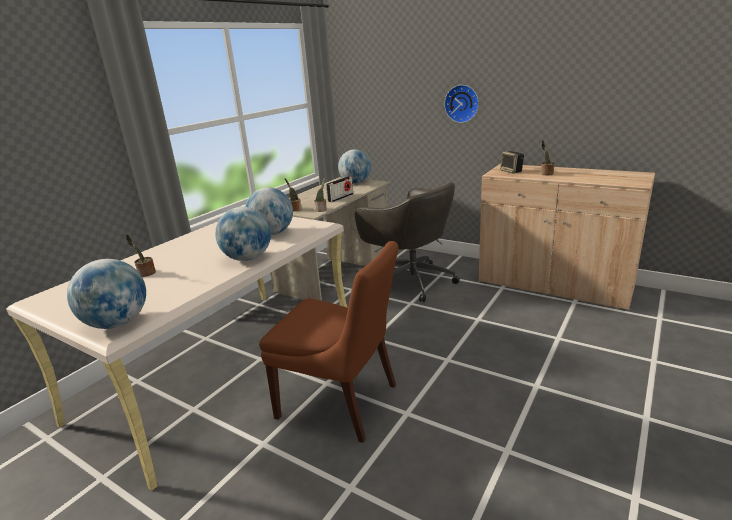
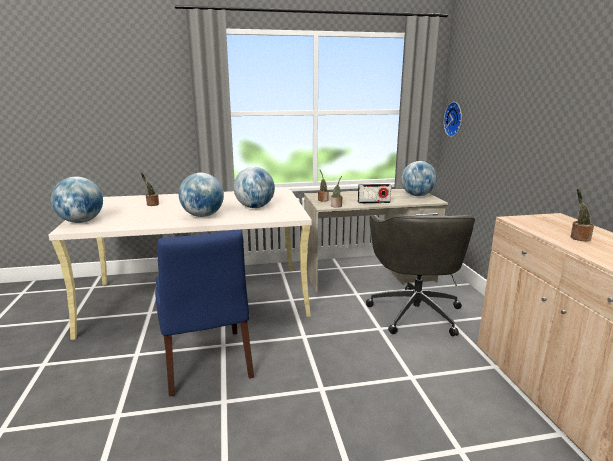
camera: 45 degrees right, 5 degrees down
brown chair [259,241,398,443] -> blue chair [155,230,254,397]
wall clock [444,85,479,123] -> wall clock moved to [444,102,462,137]
speaker [500,151,524,173] -> none

